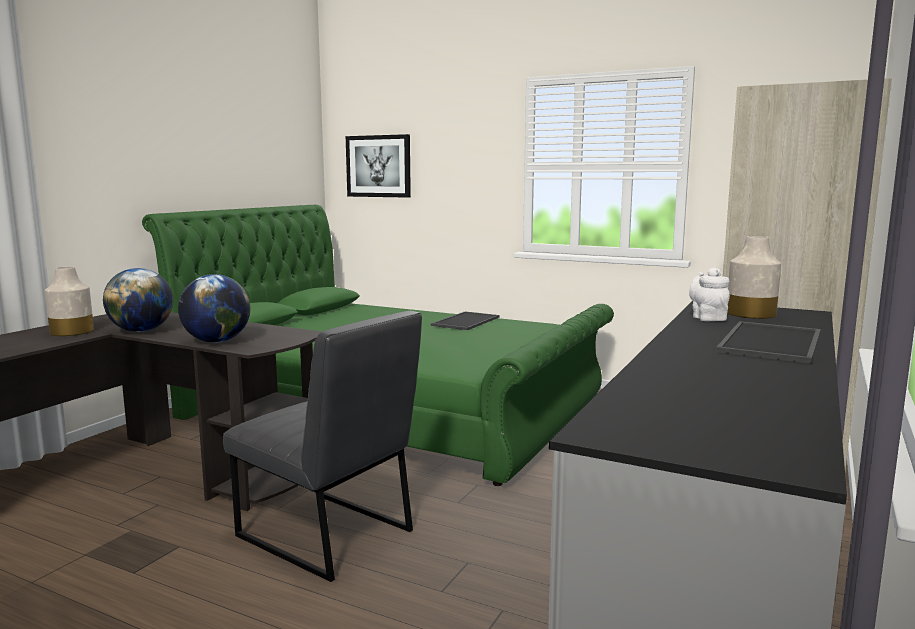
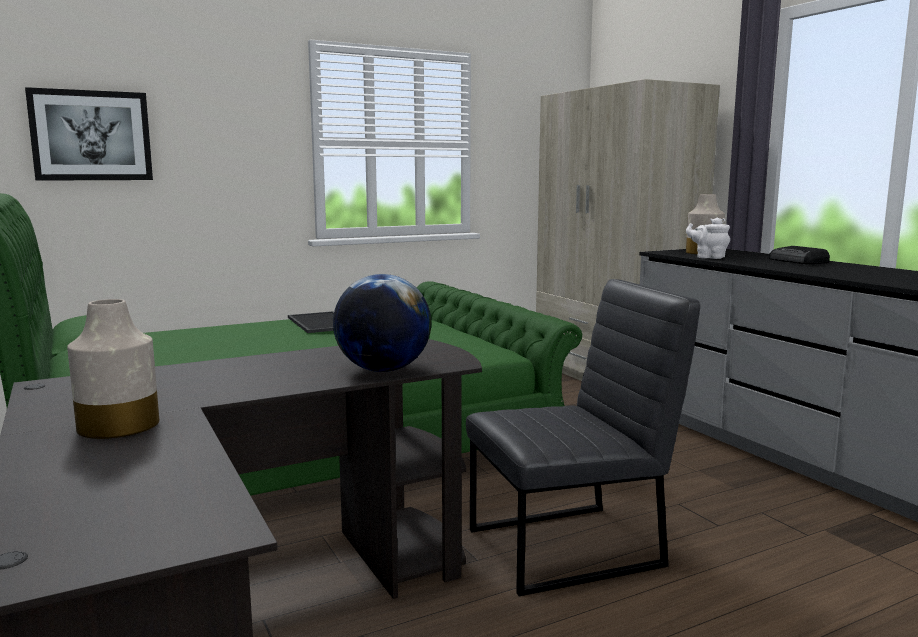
camera: 55 degrees left, 0 degrees up
globe [103,268,173,332] -> none
tray [716,321,821,364] -> radio [769,246,830,264]

